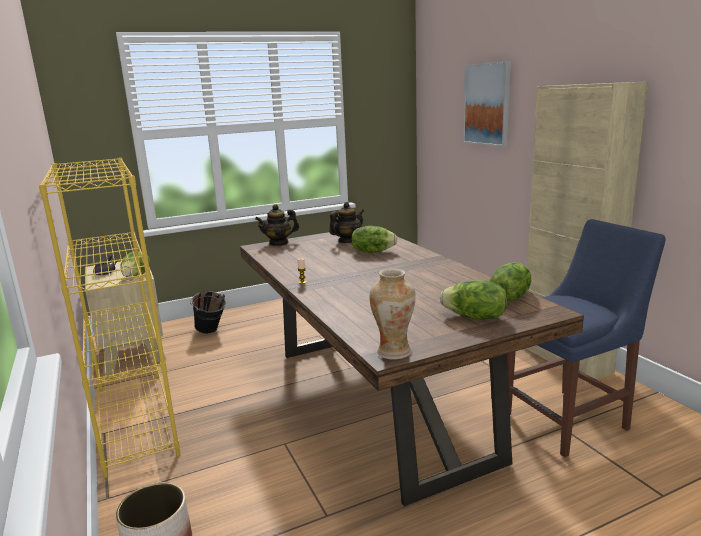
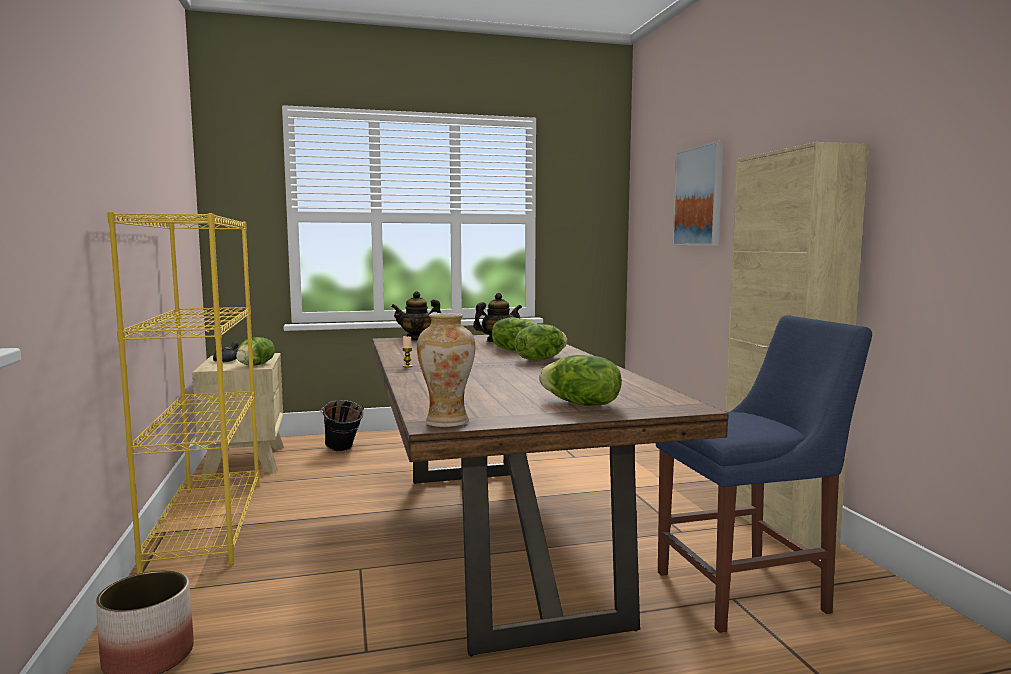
camera: 10 degrees right, 10 degrees down
lettuce [489,263,531,301] -> lettuce moved to [514,324,567,361]

